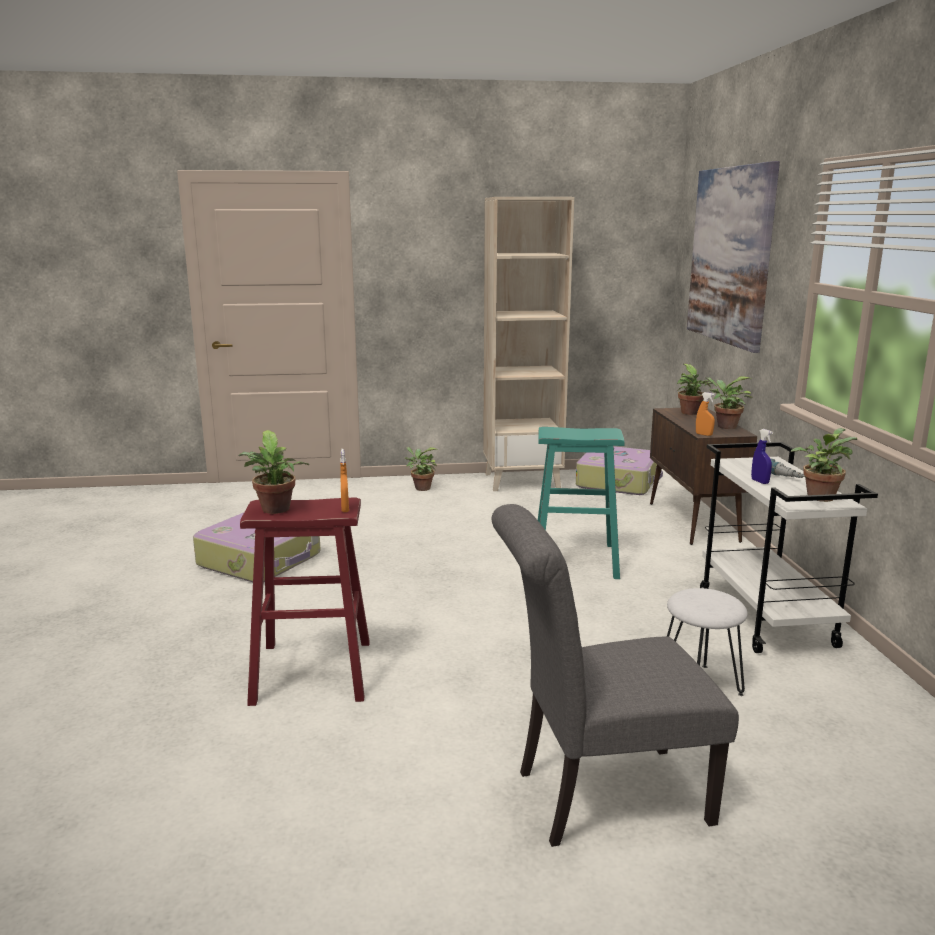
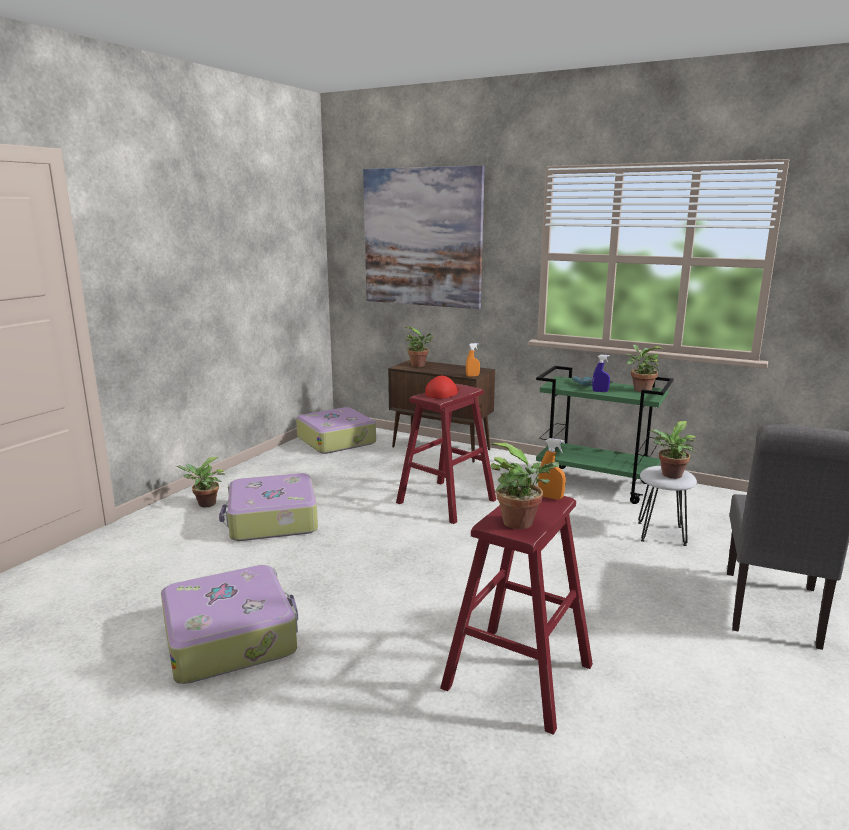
camera: 55 degrees left, 0 degrees up
beige bookcase [483,197,574,491] -> none
turquoise stool [538,427,625,579] -> red stool [396,384,496,524]
white cart [700,442,878,653] -> green cart [536,366,673,504]
potted plant [706,376,752,429] -> potted plant moved to [649,421,696,479]
none -> suitcase [219,473,318,541]
none -> red cap [425,376,460,398]

